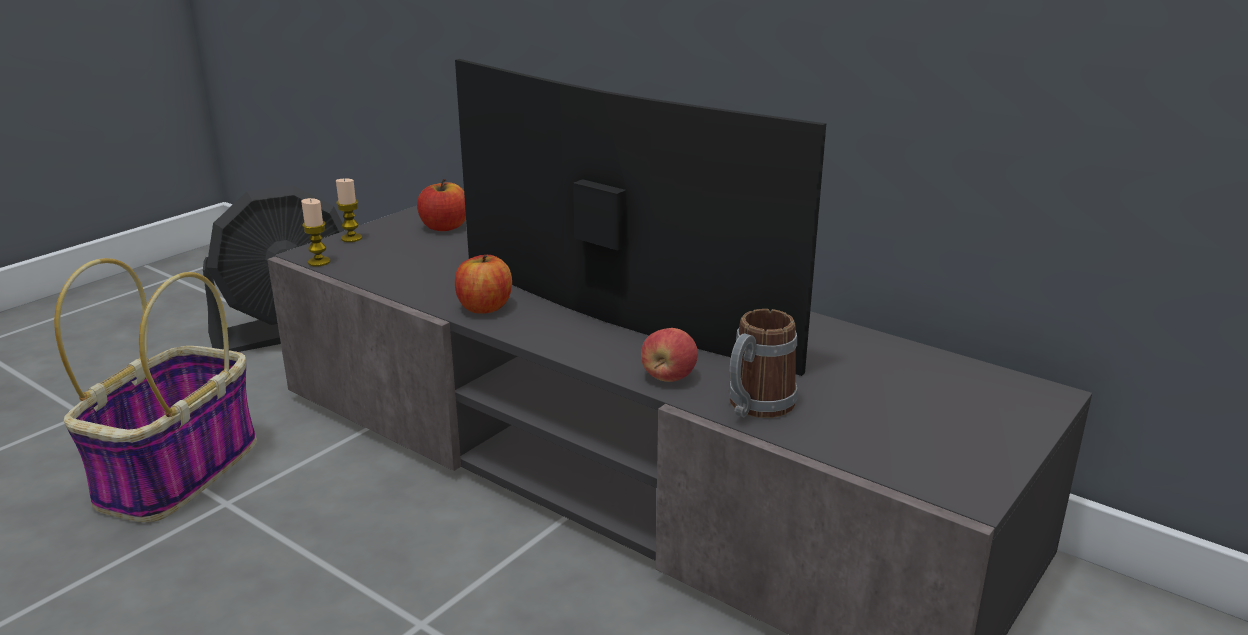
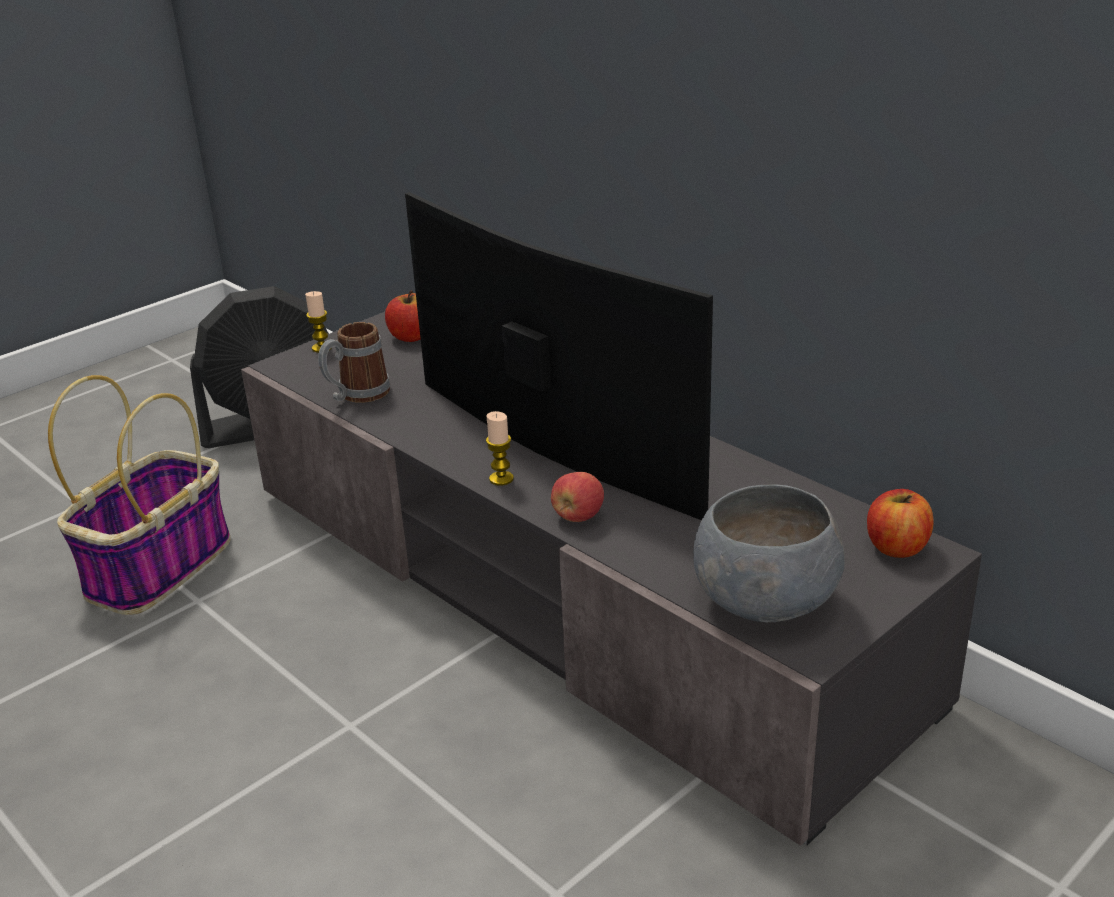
camera: 10 degrees right, 5 degrees up
candle [301,198,330,267] -> candle moved to [486,411,514,486]
apple [455,255,512,314] -> apple moved to [867,489,933,558]
mug [729,309,798,418] -> mug moved to [318,322,390,403]
none -> grey bowl [693,484,845,622]

